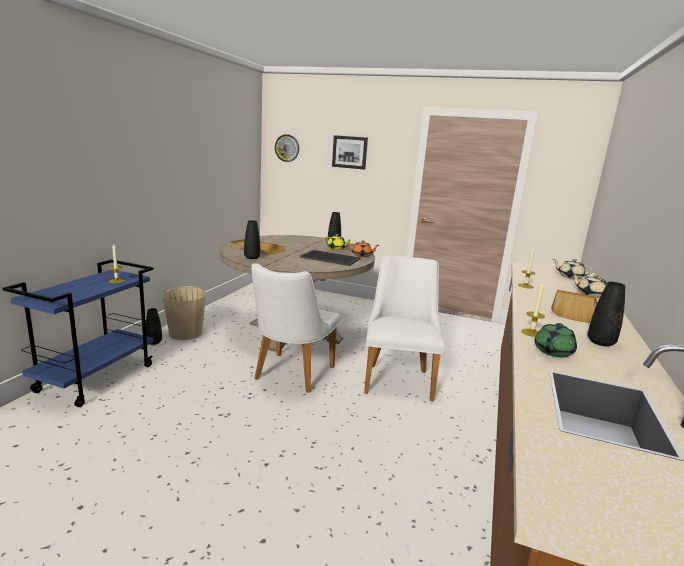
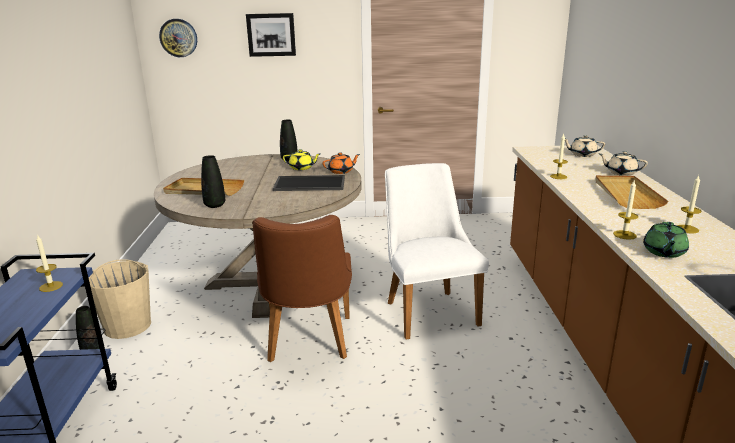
camera: 20 degrees left, 5 degrees up
white chair [251,263,340,393] -> brown chair [253,215,352,362]
black vase [588,282,625,346] -> candle [677,175,702,234]

